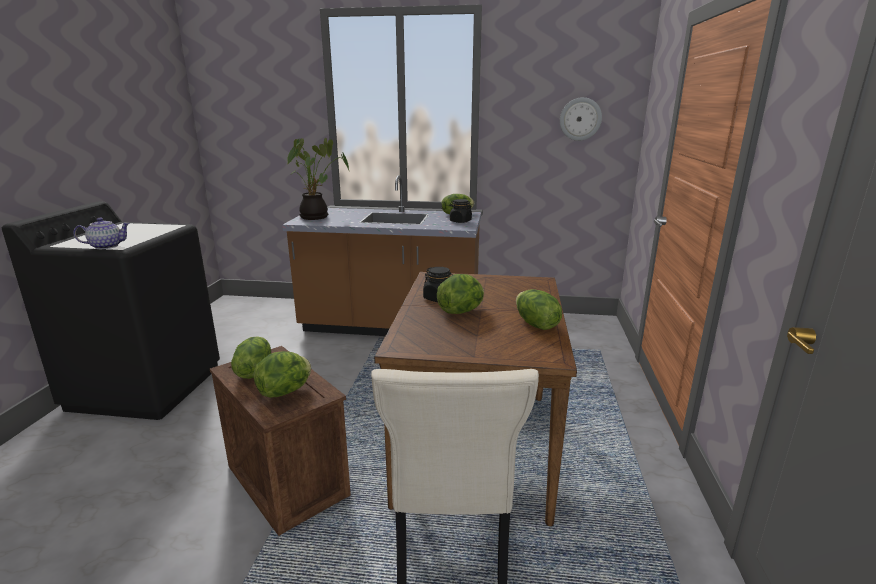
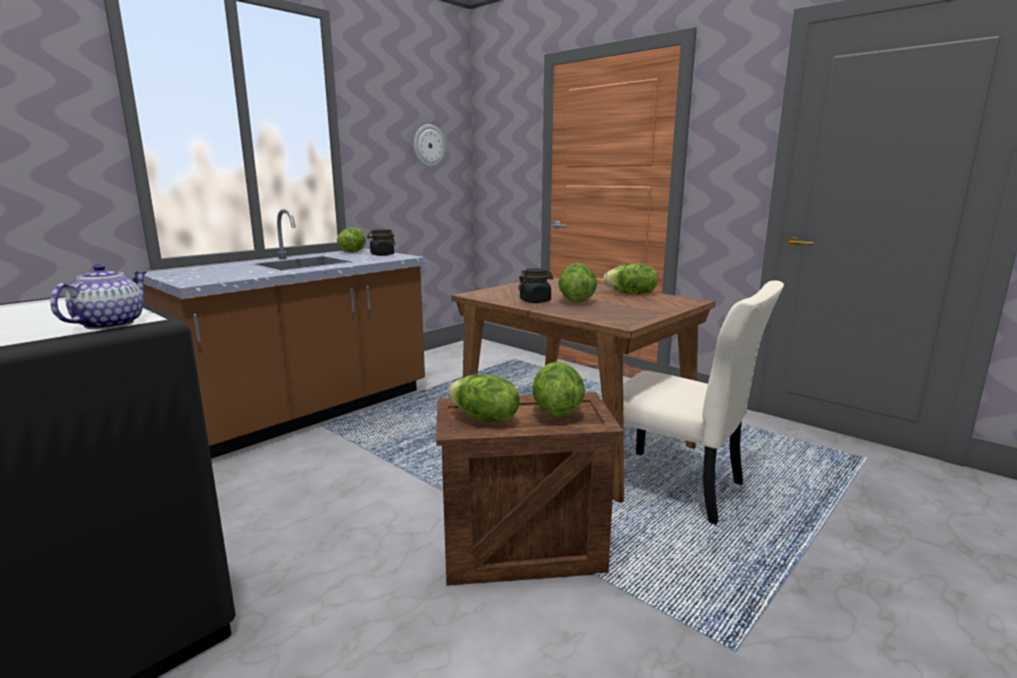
camera: 55 degrees left, 5 degrees down
potted plant [287,138,350,220] -> none

